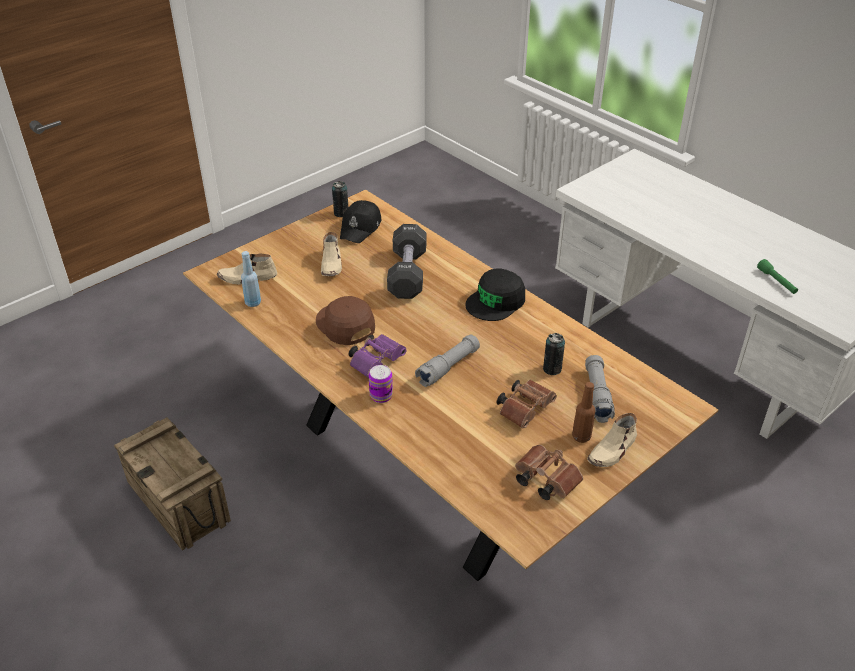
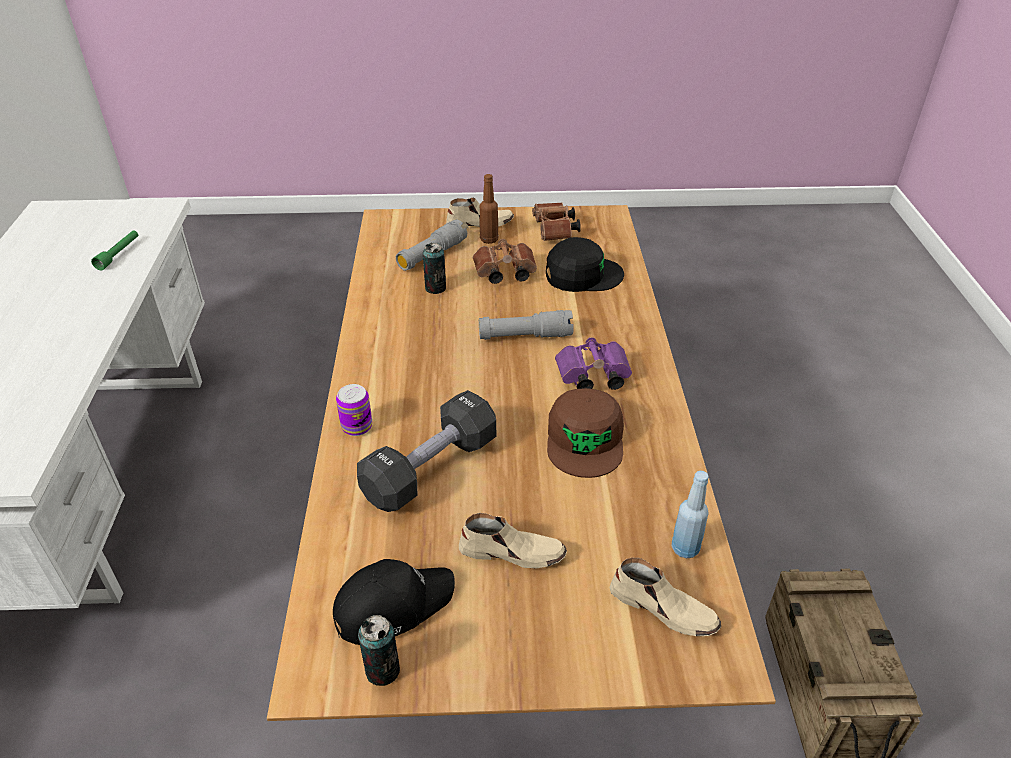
camera: 140 degrees left, 0 degrees up
beige shoe [321,232,342,276] -> beige shoe turned 60 degrees clockwise [459,513,567,569]
can [368,365,393,403] -> can moved to [336,384,372,436]
black cap [465,268,525,321] -> black cap moved to [546,237,624,292]

